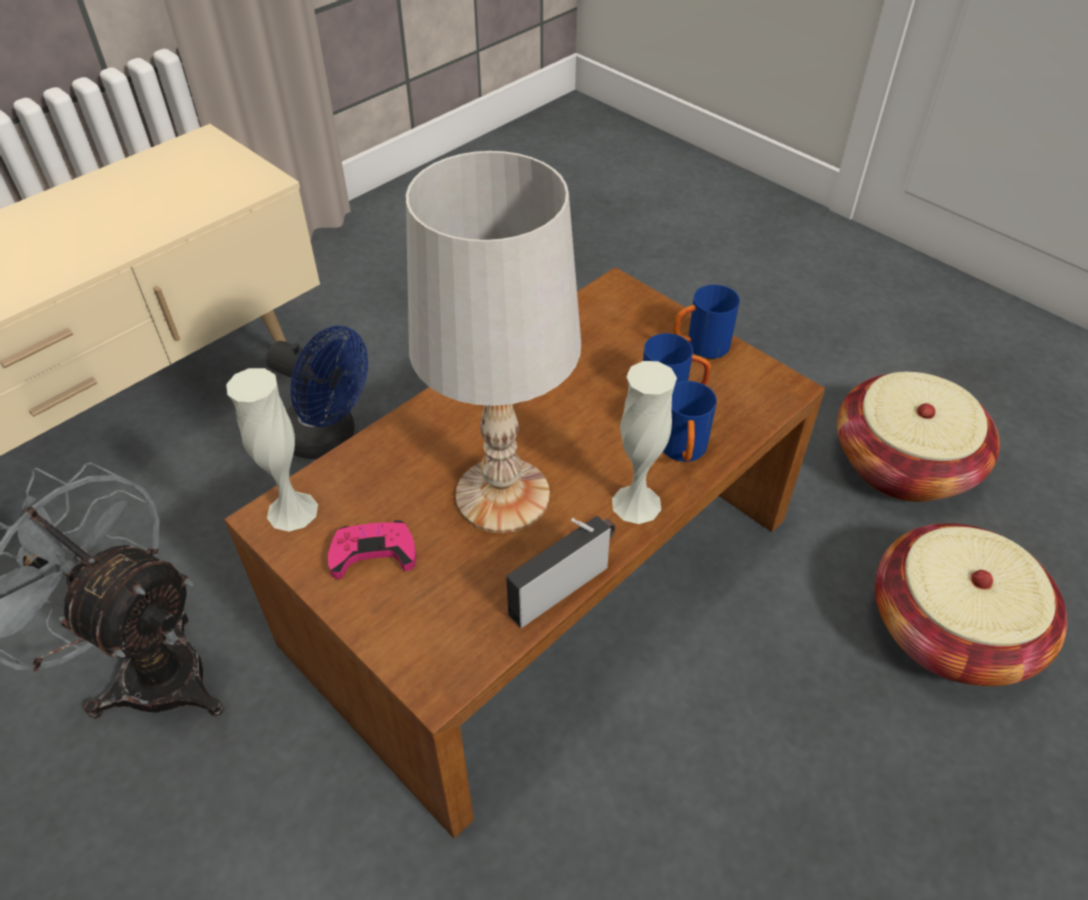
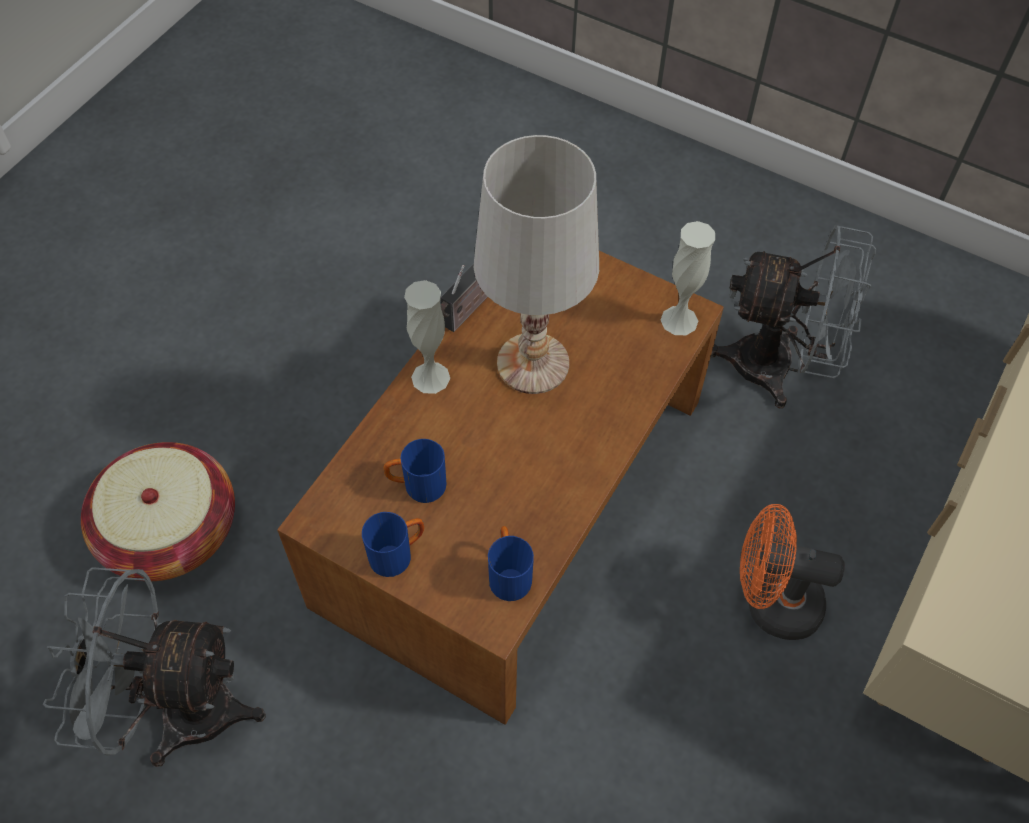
camera: 165 degrees right, 10 degrees up
blue fan [266,326,368,459] -> orange fan [740,504,845,640]
pink game controller [328,520,416,579] -> none
blue mug [663,381,717,462] -> blue mug moved to [488,526,534,601]
basket [837,372,1000,502] -> grey fan [43,567,266,767]

